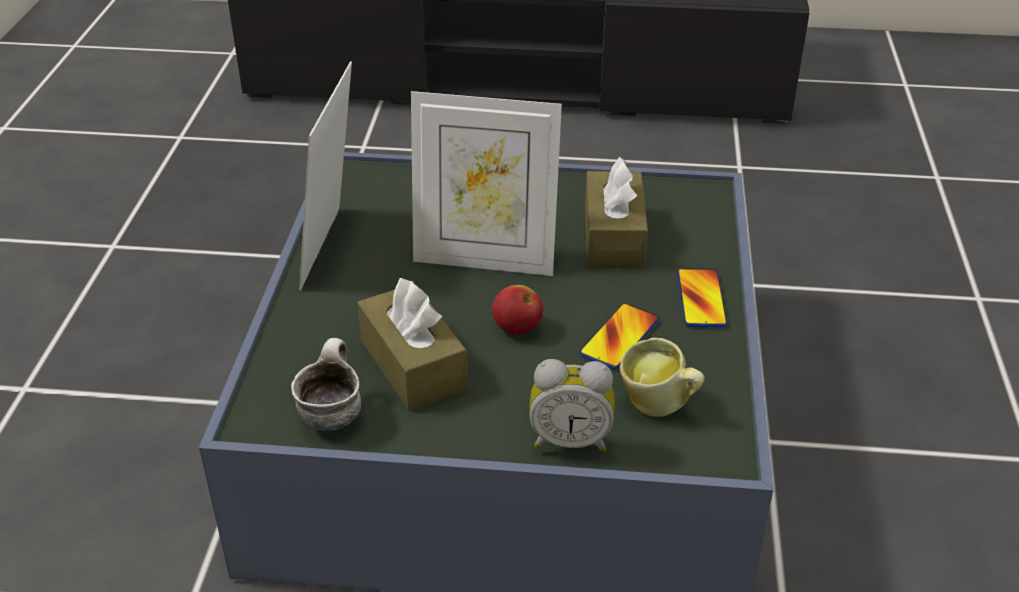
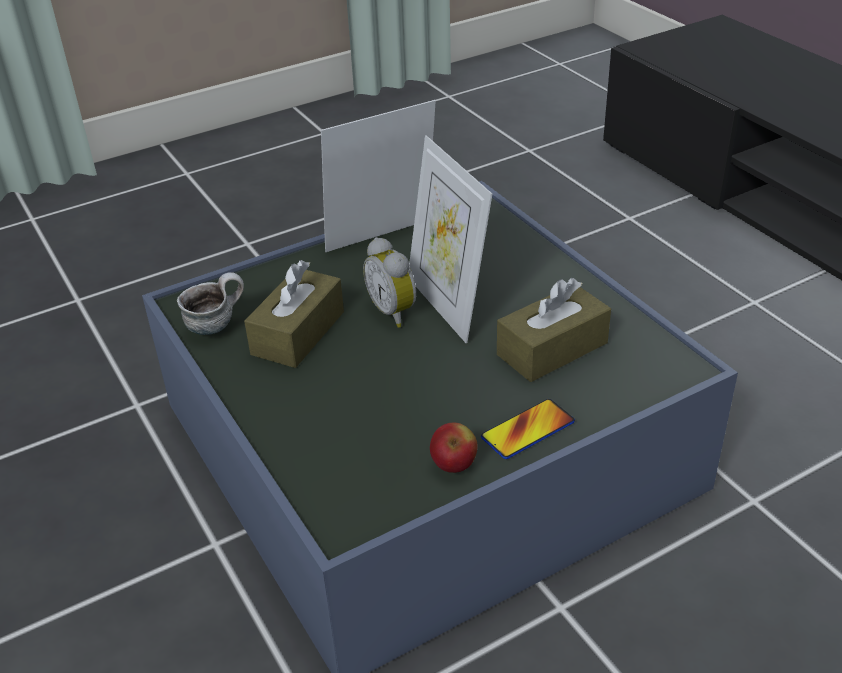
camera: 55 degrees right, 0 degrees up
apple [492,285,543,335] -> apple moved to [430,423,478,473]
alarm clock [529,359,615,452] -> alarm clock moved to [363,237,416,328]
phone [579,303,660,369] -> none
mug [620,338,705,417] -> none

